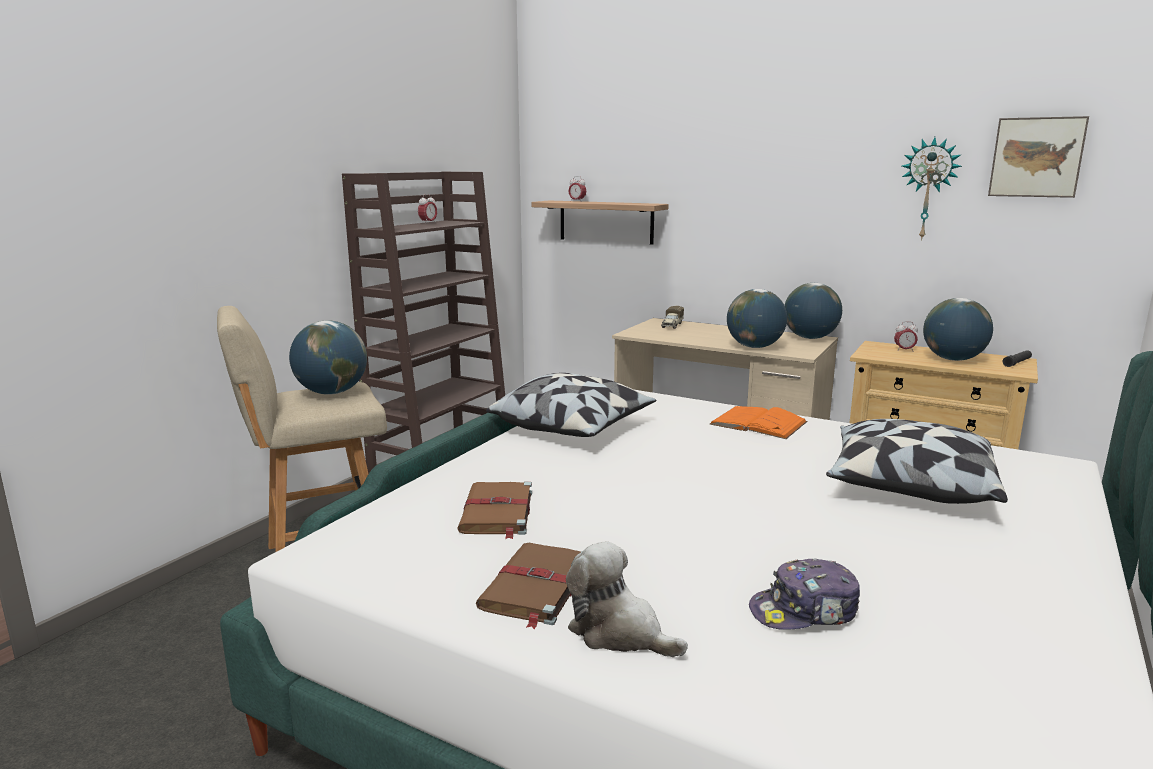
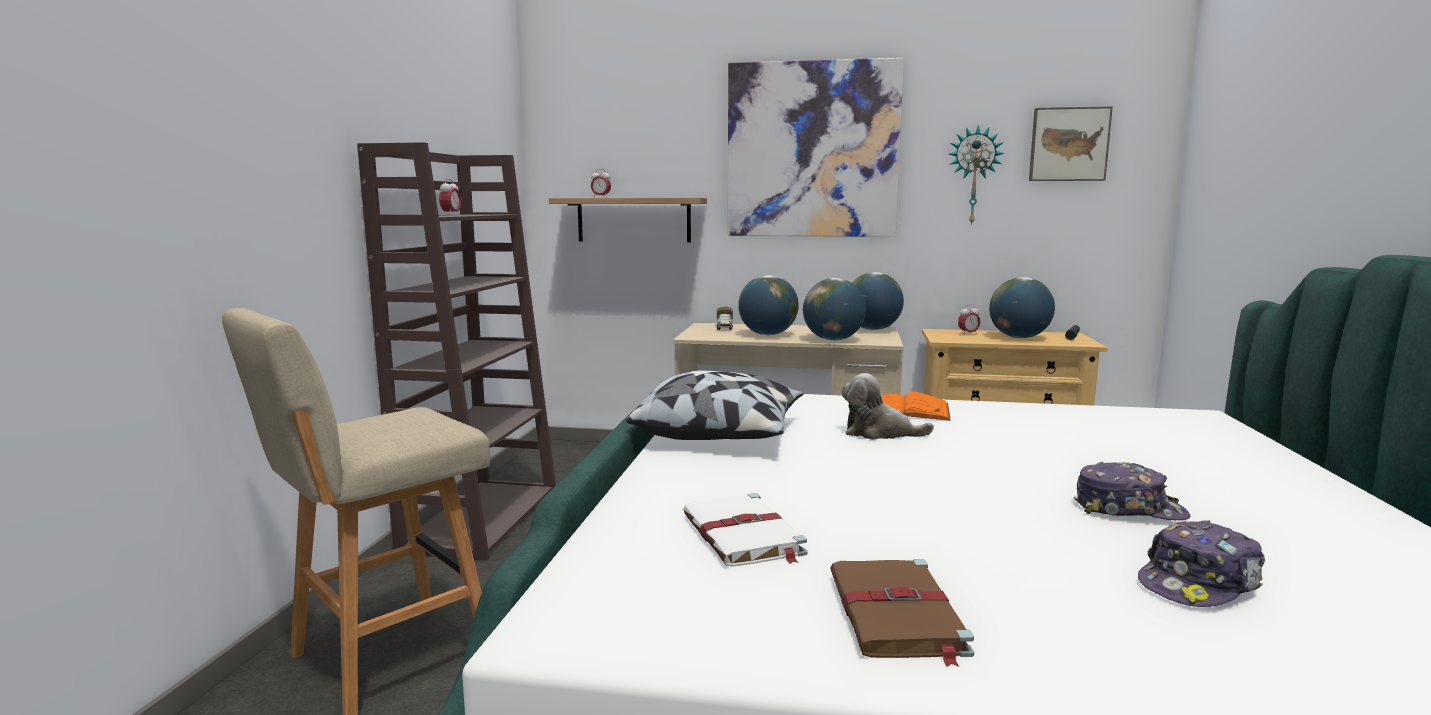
camera: 20 degrees left, 5 degrees down
globe [289,320,367,395] -> globe moved to [738,275,799,335]
brown book [457,482,532,539] -> white book [683,493,808,566]
plush toy [566,541,688,657] -> plush toy moved to [842,373,934,440]
pillow [826,419,1008,504] -> none
none -> picture [728,58,904,237]
none -> cap [1074,462,1190,520]

